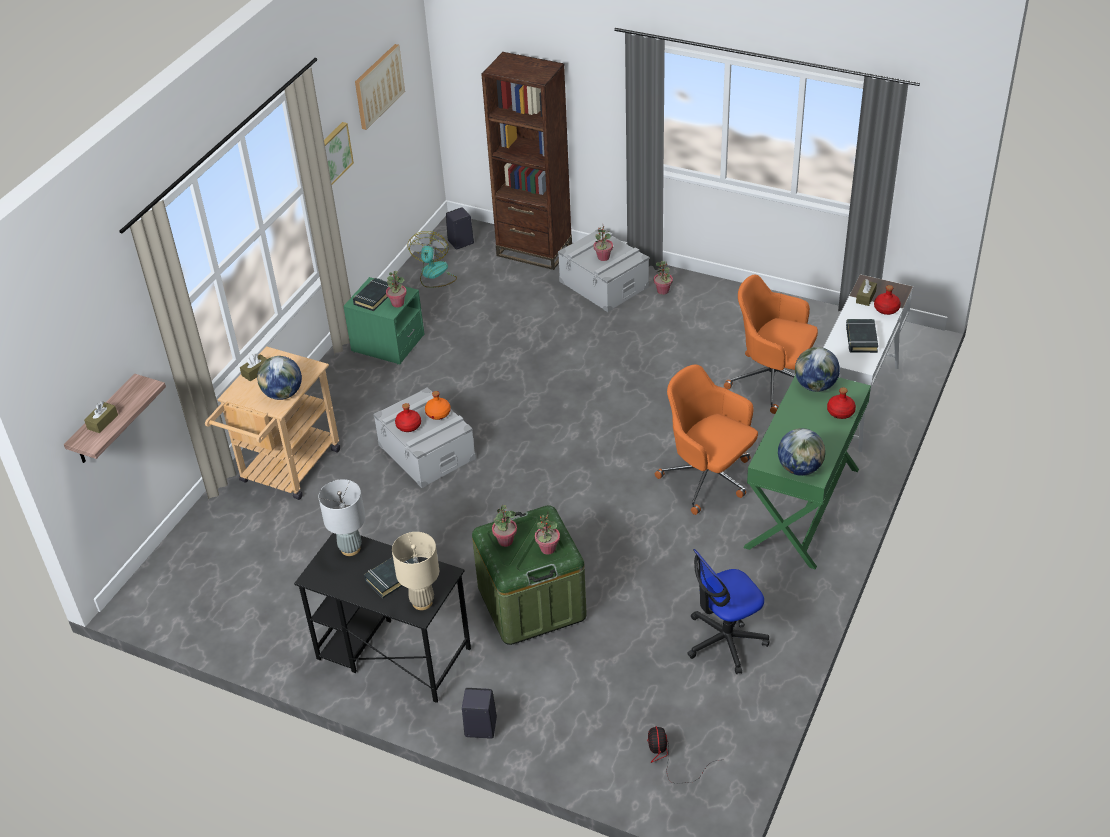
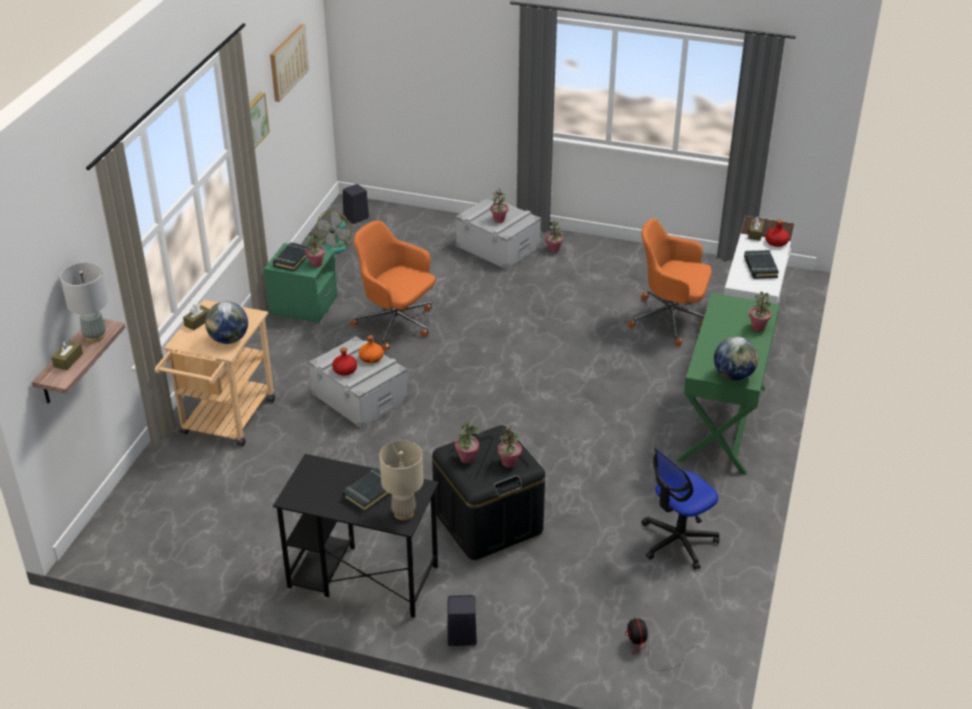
camera: 10 degrees left, 5 degrees down
grey table lamp [318,479,365,556] -> grey table lamp moved to [60,263,108,342]
fan [408,231,457,288] -> fan turned 150 degrees counterclockwise [317,210,353,254]
green storage box [472,505,587,645] -> black storage box [432,425,545,560]
brown bookcase [481,52,572,270] -> none
orange office chair [655,365,758,515] -> orange office chair moved to [350,220,436,351]
globe [795,347,840,392] -> none
red bottle [827,388,856,419] -> potted plant [749,292,771,331]

